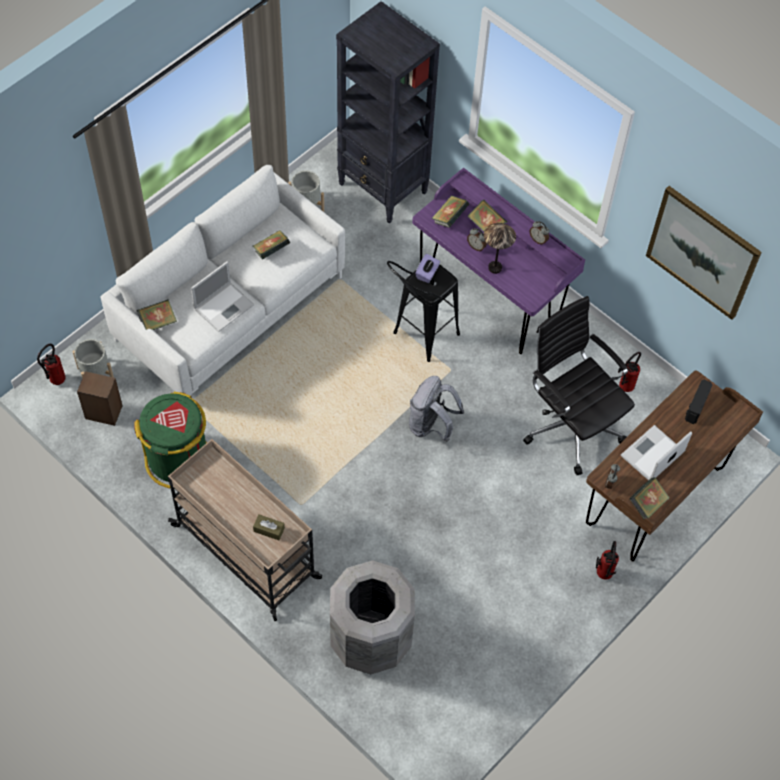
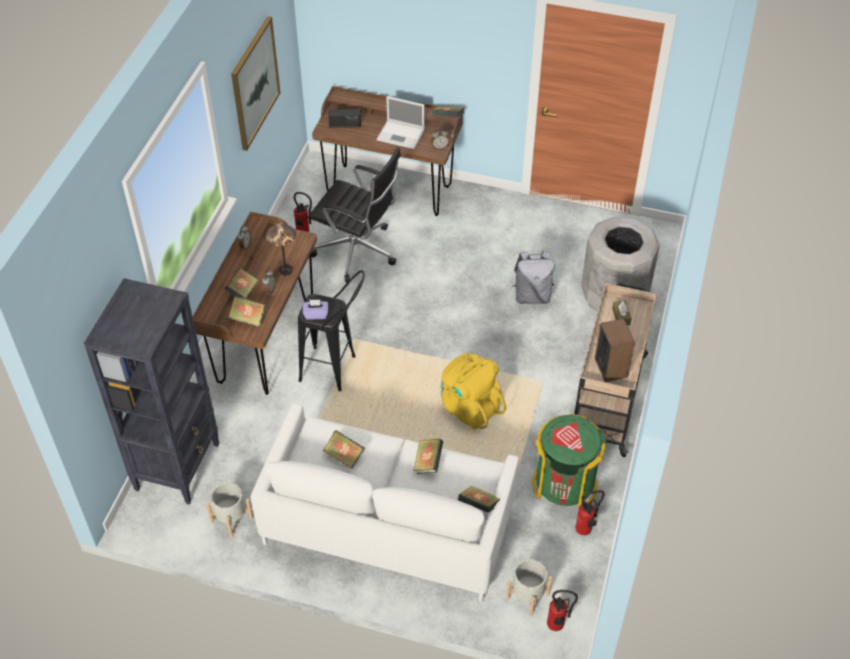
camera: 115 degrees left, 10 degrees down
speaker [77,371,123,426] -> speaker moved to [595,318,635,382]
laptop [191,261,254,332] -> book [413,439,443,474]
grey backpack [409,376,464,442] -> grey backpack moved to [512,250,555,304]
purple desk [412,167,585,354] -> brown desk [193,212,317,395]
black office chair [523,296,635,475] -> black office chair turned 90 degrees counterclockwise [309,147,401,283]
fire extinguisher [596,541,619,580] -> fire extinguisher moved to [575,490,605,535]
none -> yellow backpack [441,353,506,429]

